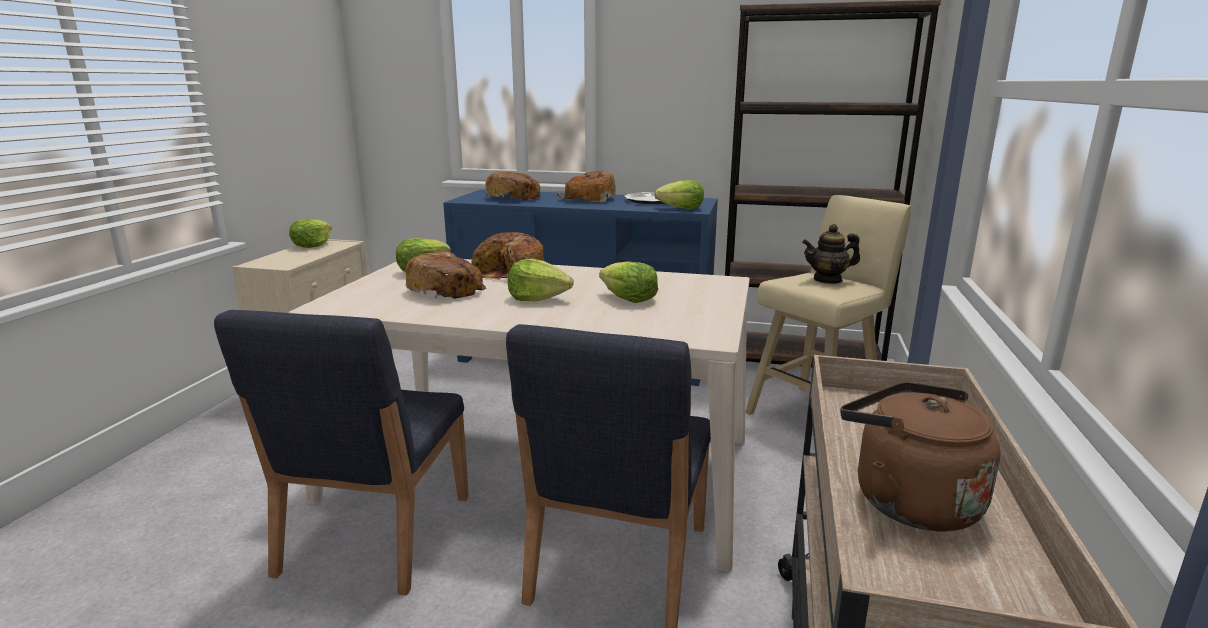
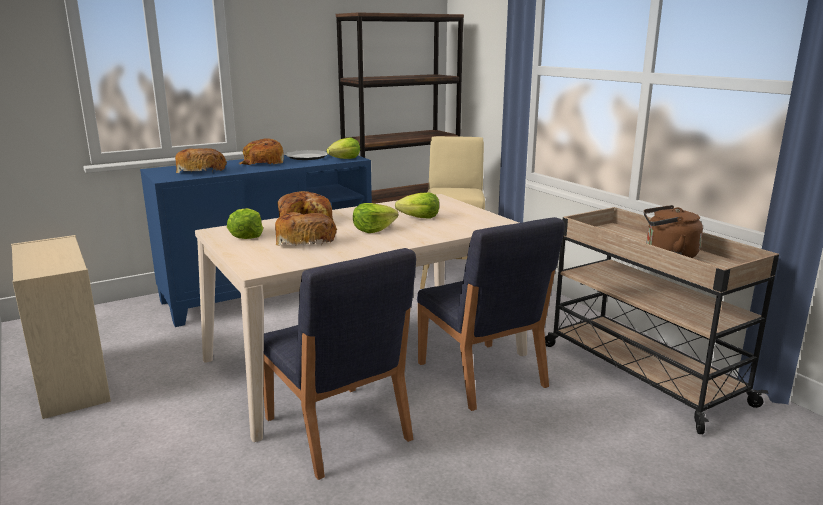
camera: 45 degrees left, 0 degrees up
lettuce [289,219,332,248] -> none
teapot [802,224,860,284] -> none

